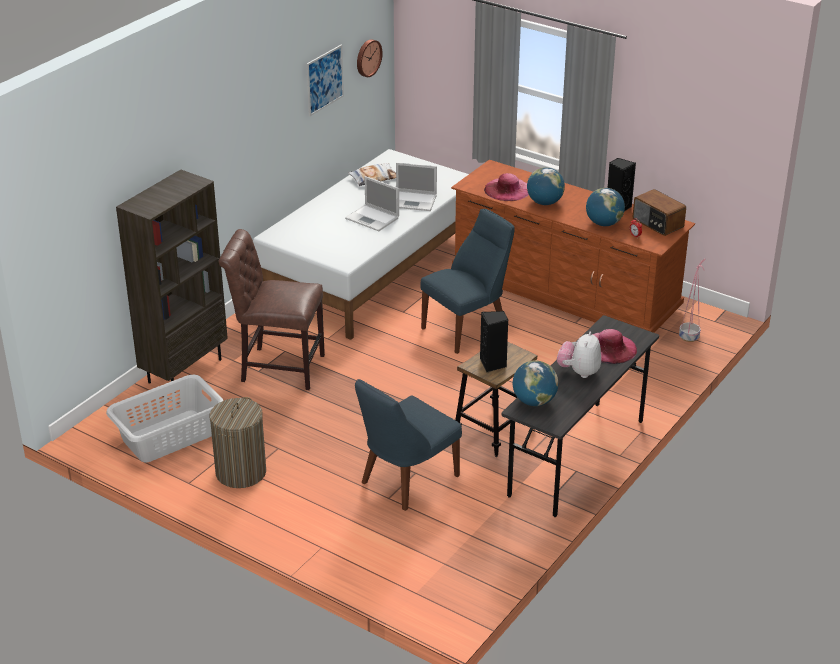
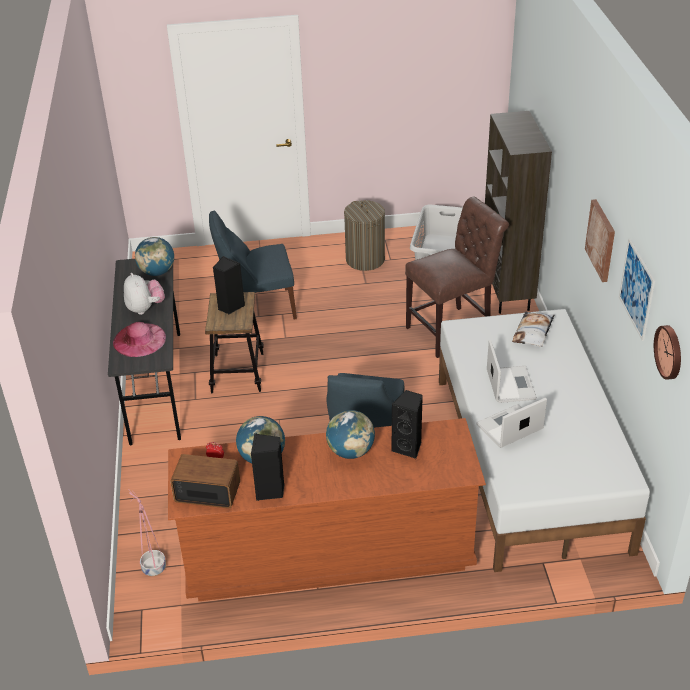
camera: 140 degrees right, 5 degrees up
laptop [345,176,399,231] -> laptop turned 90 degrees clockwise [487,340,537,403]
pillow [348,163,396,186] -> pillow moved to [512,311,555,347]
blue chair [355,379,462,511] -> blue chair turned 105 degrees counterclockwise [209,211,297,320]
pink hat [484,173,529,201] -> black speaker [391,390,423,459]
none -> picture [585,199,615,282]

